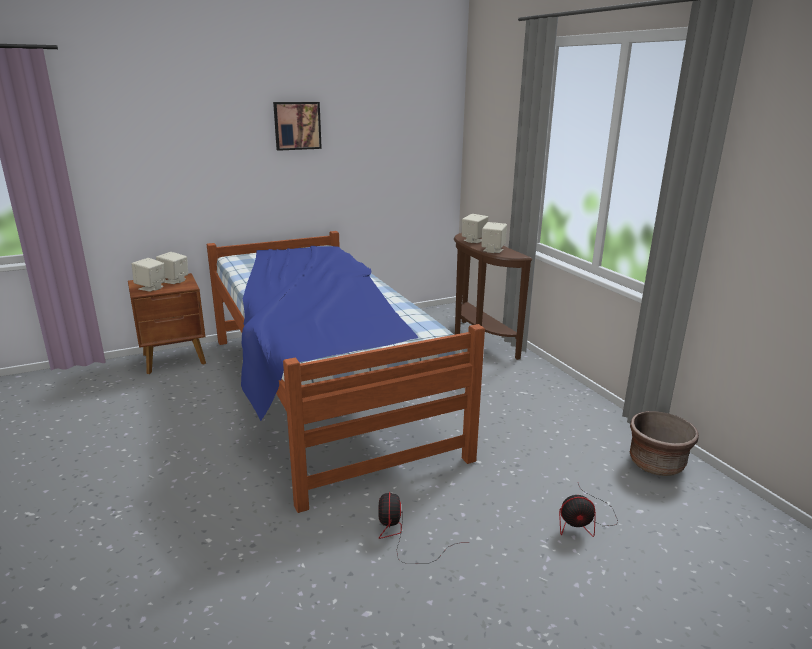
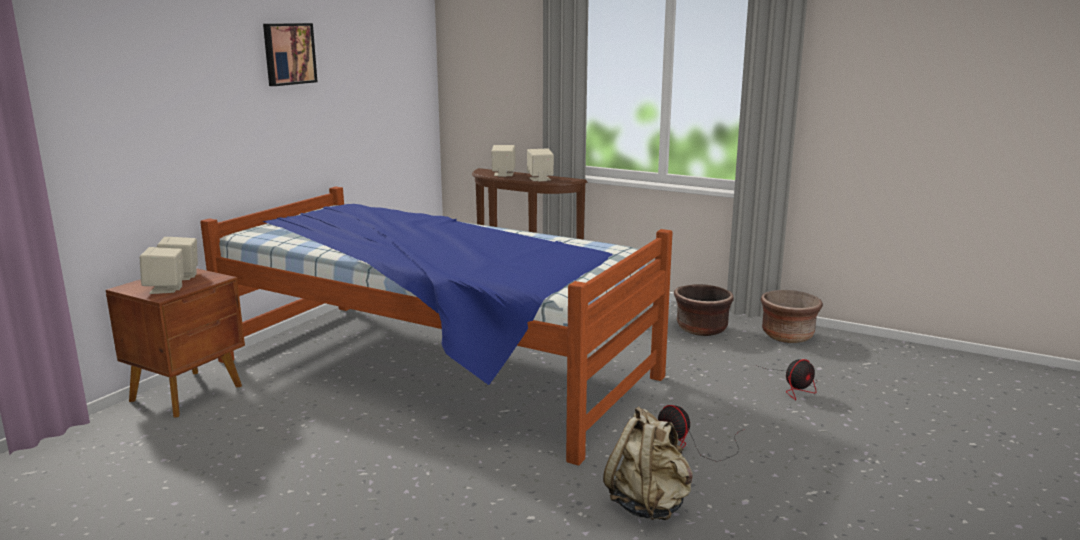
camera: 35 degrees left, 5 degrees down
none -> beige backpack [603,406,693,520]
none -> brown planter [674,284,734,336]

